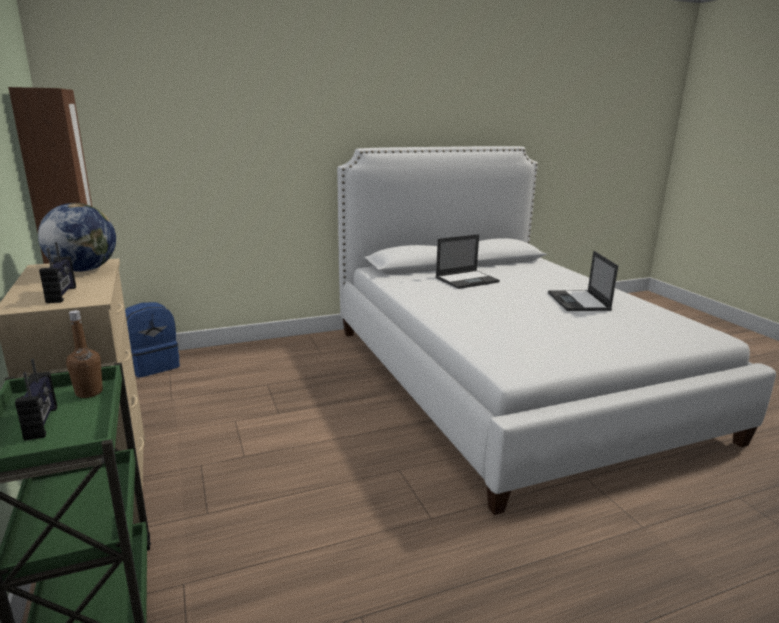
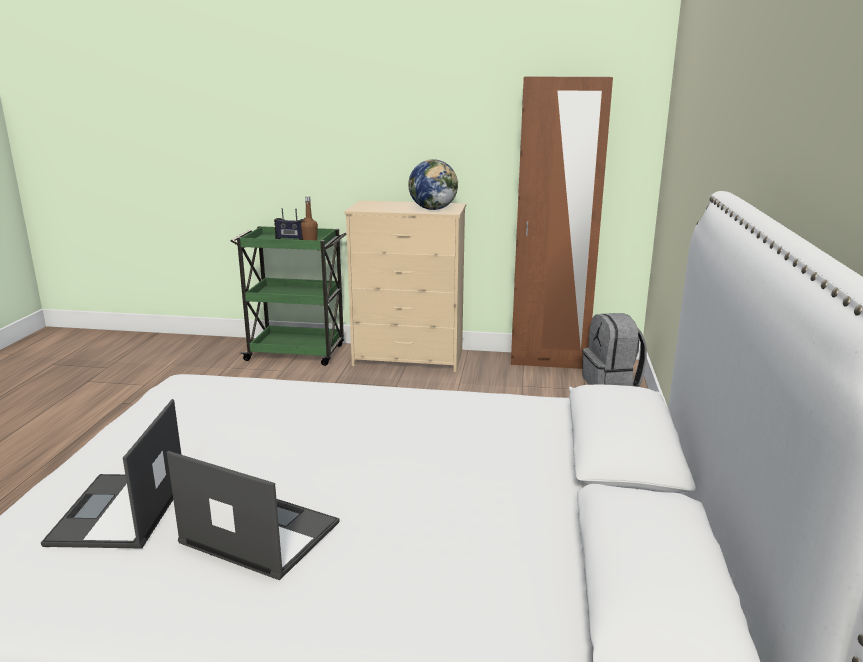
camera: 120 degrees right, 0 degrees up
radio [39,242,76,303] -> none
blue backpack [125,302,180,378] -> grey backpack [582,313,647,387]
laptop [436,234,500,289] -> laptop moved to [41,399,181,549]

